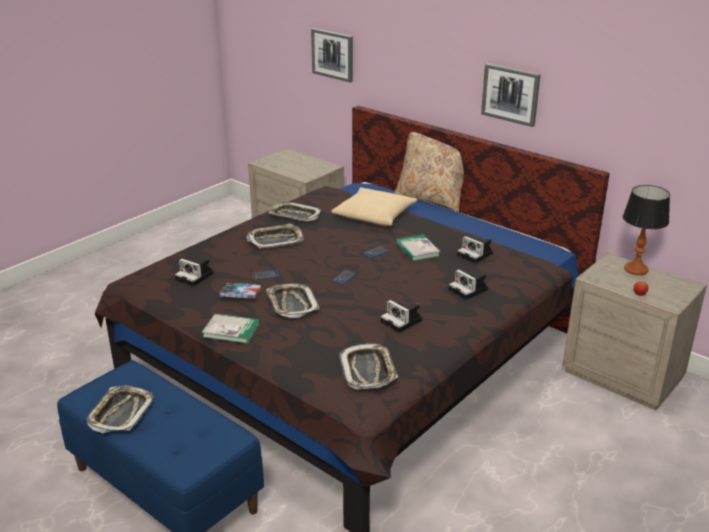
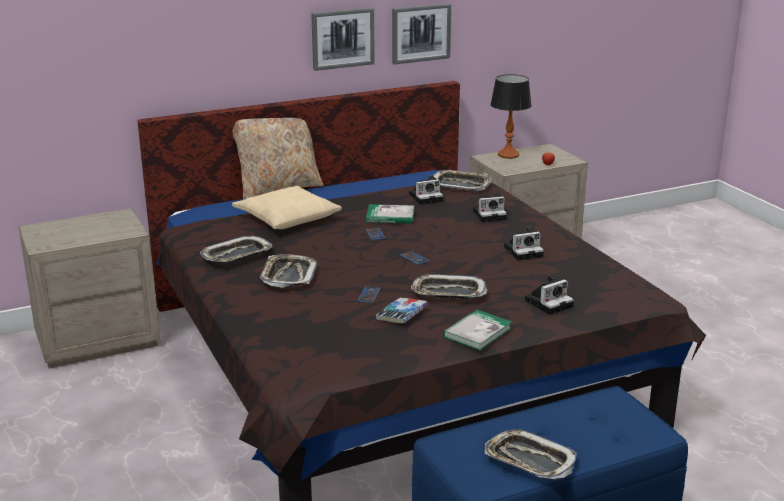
camera: 65 degrees left, 5 degrees down
camera [175,258,214,286] -> camera moved to [525,274,574,315]
picture [311,28,353,83] -> picture moved to [392,3,451,64]
tray [339,343,398,389] -> tray moved to [433,170,491,191]

